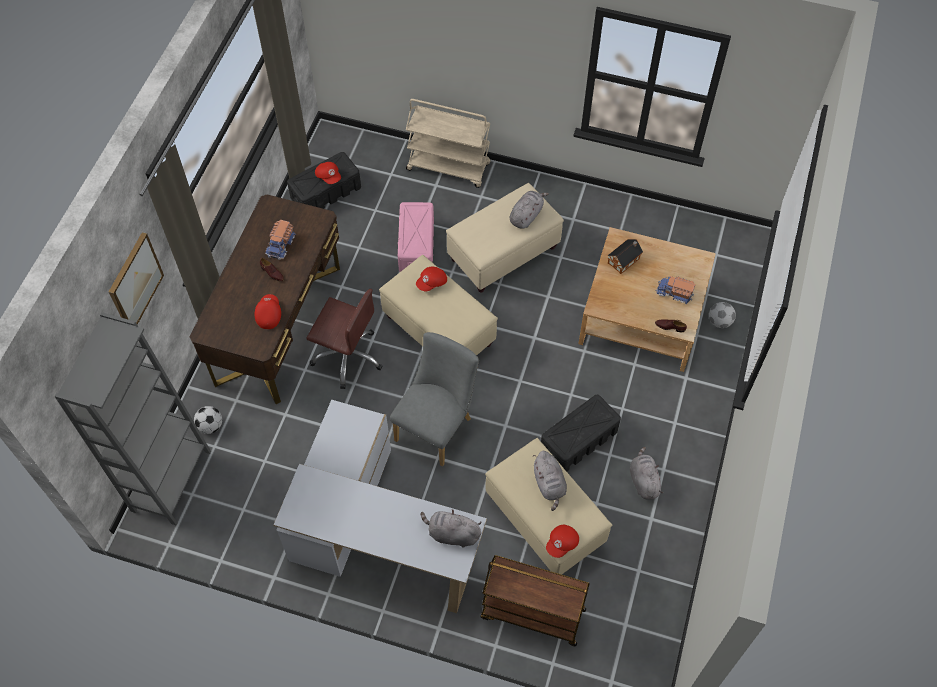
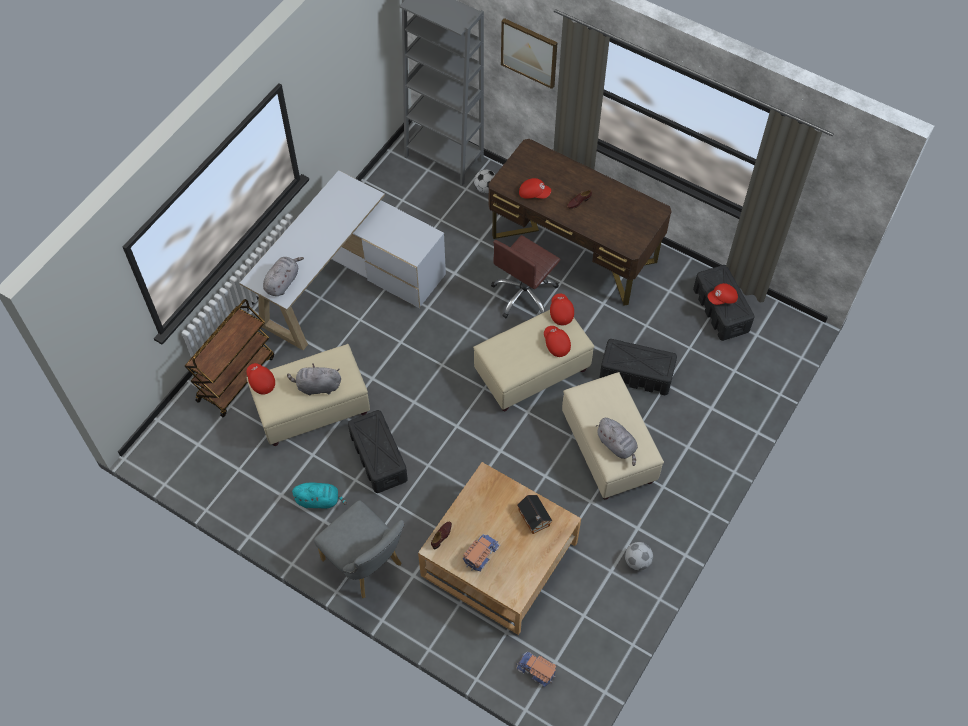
camera: 105 degrees right, 0 degrees up
toy truck [265,219,296,260] -> toy truck moved to [516,651,556,687]
grey chair [390,332,479,467] -> grey chair moved to [314,500,404,598]
pink storage box [398,202,434,272] -> black storage box [599,339,677,395]
beige cart [406,99,491,188] -> none
grey plush toy [630,447,663,500] -> turquoise plush toy [292,482,347,509]
football [709,302,736,328] -> football moved to [625,542,653,570]
none -> red cap [550,293,574,325]

